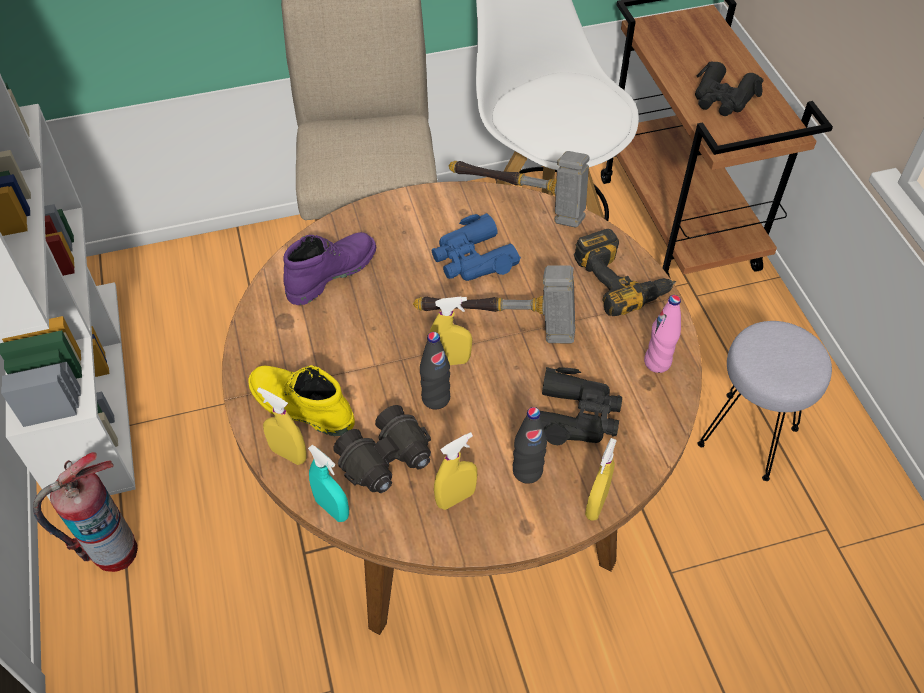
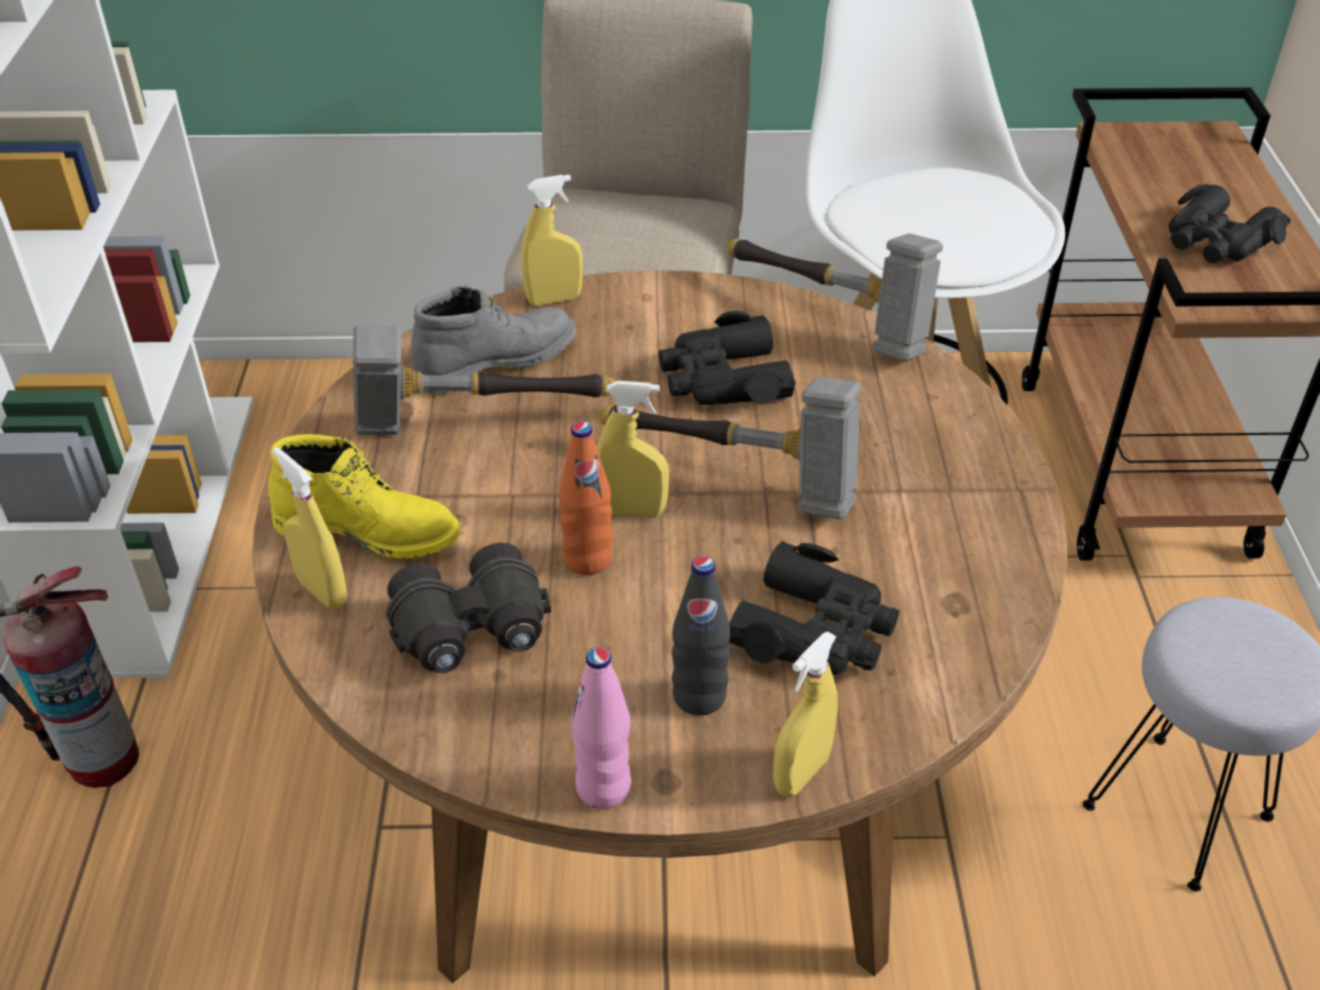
camera: 15 degrees right, 10 degrees down
yellow boot [248,365,355,436] -> yellow boot turned 150 degrees clockwise [268,434,460,559]
purple boot [283,232,376,305] -> grey boot [411,286,576,394]
turquoise spray bottle [308,445,349,522] -> none
black bottle [420,332,450,410] -> orange bottle [559,421,613,575]
blue binoculars [432,213,521,281] -> black binoculars [659,311,796,405]
yellow spray bottle [434,432,477,510] -> yellow spray bottle moved to [521,175,583,306]
power drill [574,229,676,316] -> none
pink bottle [644,295,681,373] -> pink bottle moved to [571,647,631,809]
none -> hammer [353,326,615,435]

